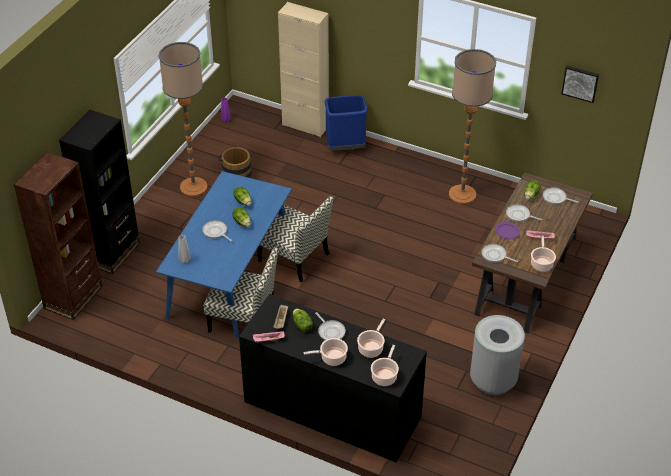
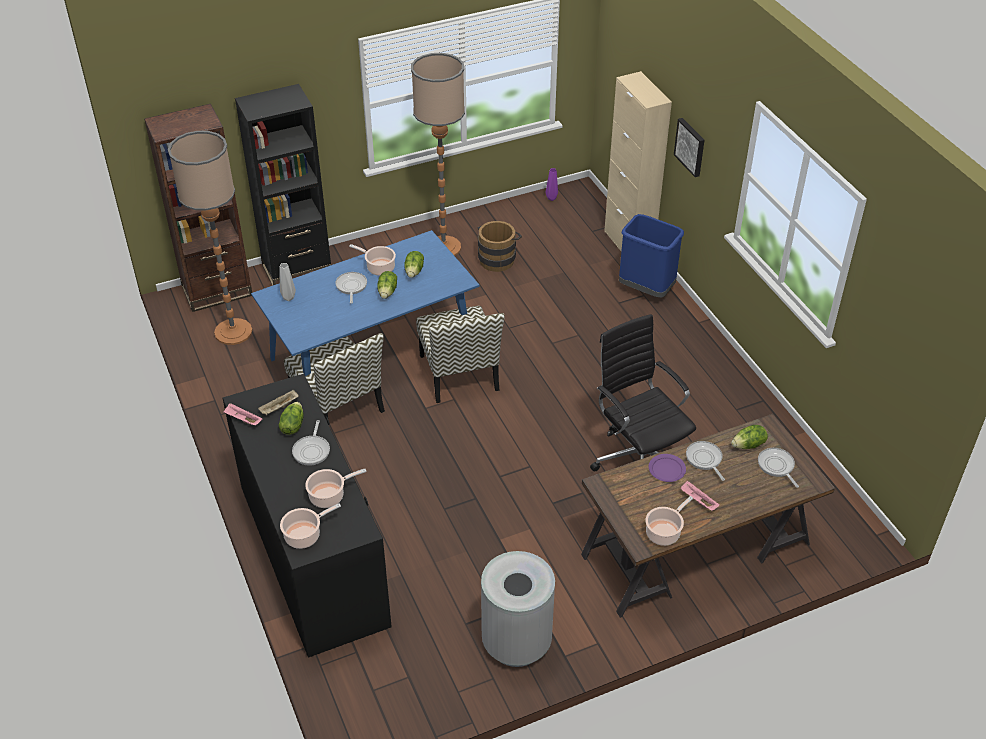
camera: 40 degrees right, 0 degrees up
cooking pot [303,338,348,366] -> cooking pot moved to [349,244,396,276]
floor lamp [449,49,496,204] -> floor lamp moved to [168,131,252,345]
frying pan [482,244,518,263] -> none
picture [561,66,599,103] -> picture moved to [674,118,704,177]
none -> black office chair [590,314,696,472]

